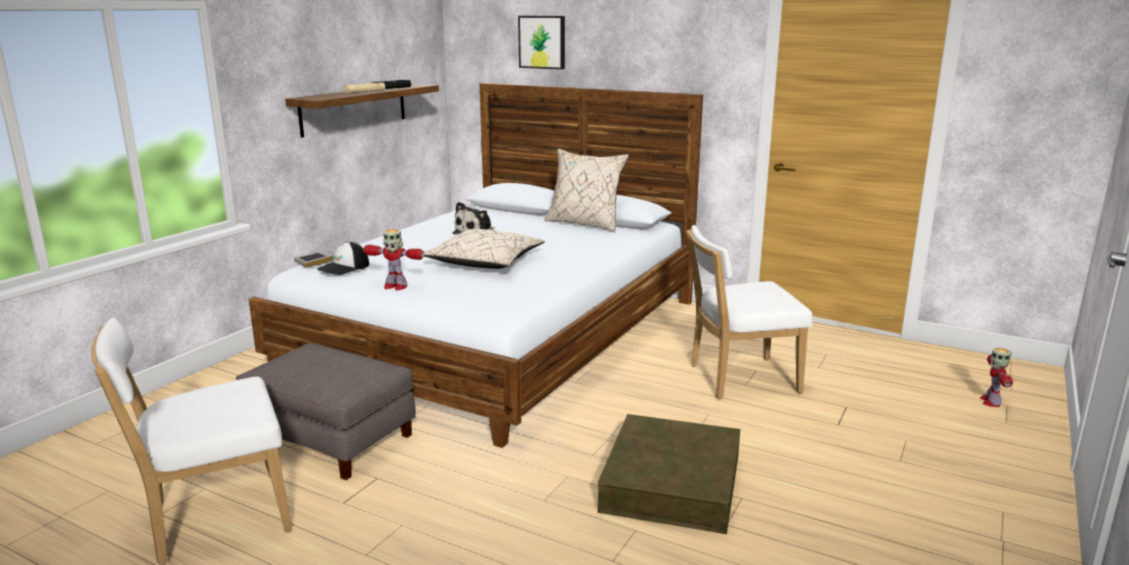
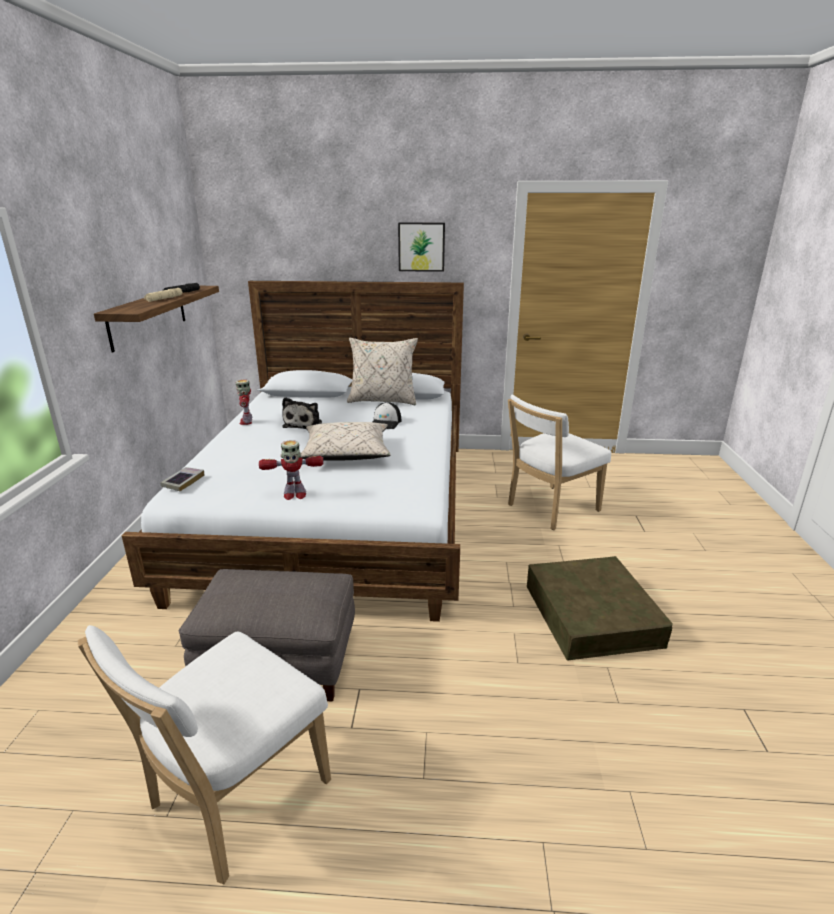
camera: 25 degrees left, 5 degrees up
cap [317,242,369,275] -> cap moved to [372,402,401,429]
picture [518,16,565,69] -> picture moved to [398,222,445,272]
toy robot [980,348,1013,407] -> toy robot moved to [236,380,252,425]

